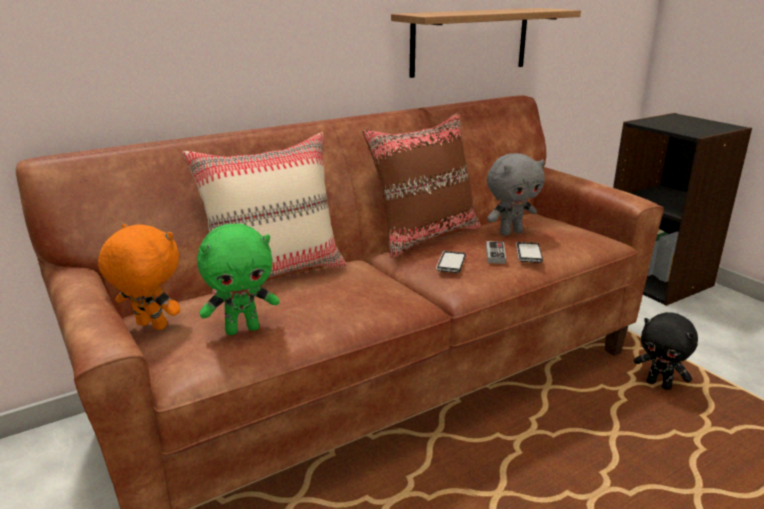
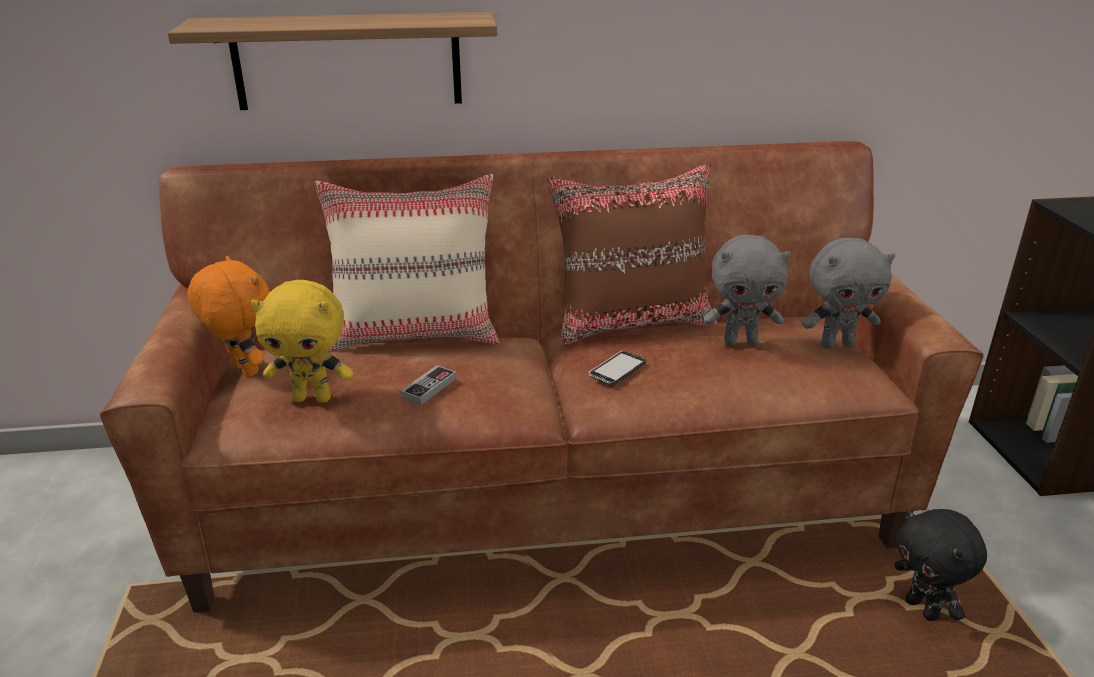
camera: 25 degrees right, 5 degrees up
green plush toy [197,224,280,335] -> yellow plush toy [251,280,353,403]
shelf [391,8,581,78] -> shelf moved to [168,12,497,110]
game controller [486,241,506,264] -> game controller moved to [400,365,457,405]
phone [516,242,543,263] -> none
none -> grey plush toy [802,238,895,349]

